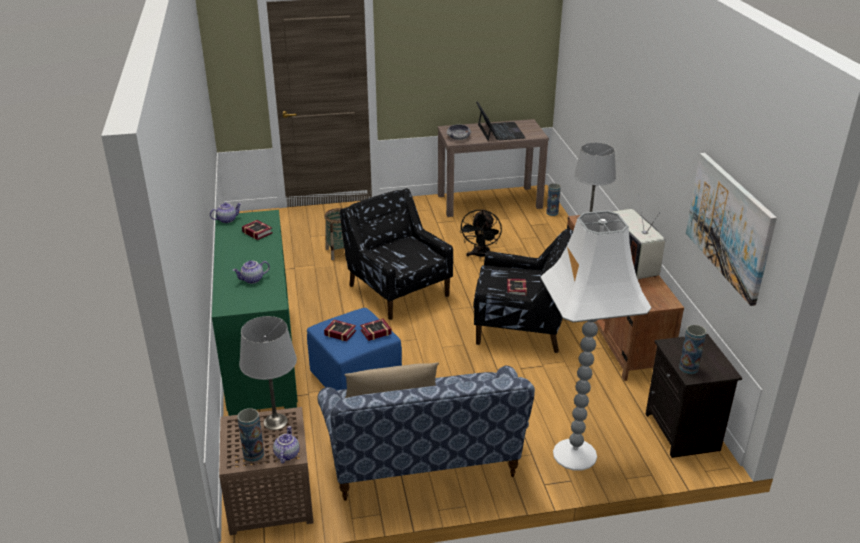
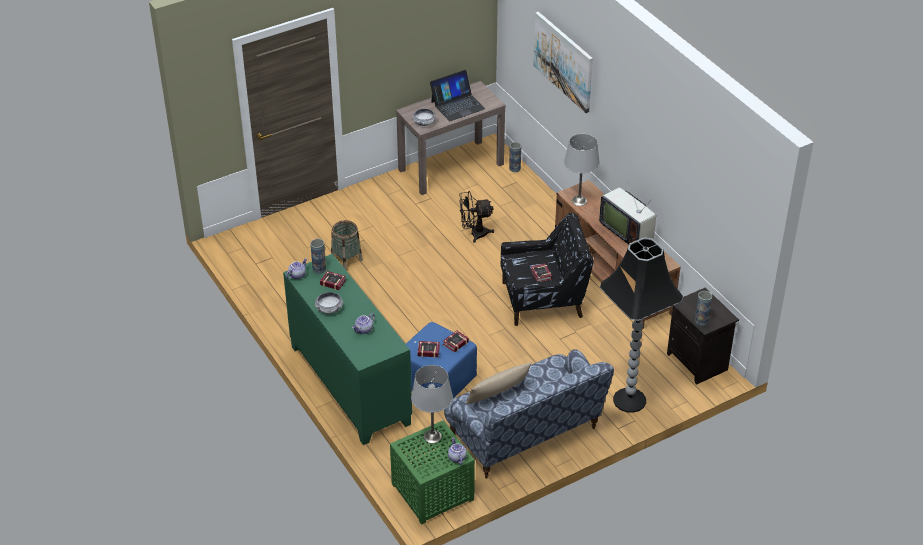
camera: 20 degrees left, 10 degrees up
brown side table [219,407,314,535] -> green side table [390,420,475,525]
vase [237,408,264,462] -> vase moved to [310,239,326,274]
black armchair [340,188,453,320] -> none
black fan [460,209,502,258] -> black fan turned 90 degrees clockwise [459,191,494,243]
laptop [476,101,526,141] -> laptop turned 90 degrees clockwise [430,70,486,121]
white floor lamp [540,210,652,471] -> black floor lamp [600,237,683,413]
picture [686,153,777,306] -> picture moved to [533,12,593,113]
none -> bowl [315,292,343,314]

